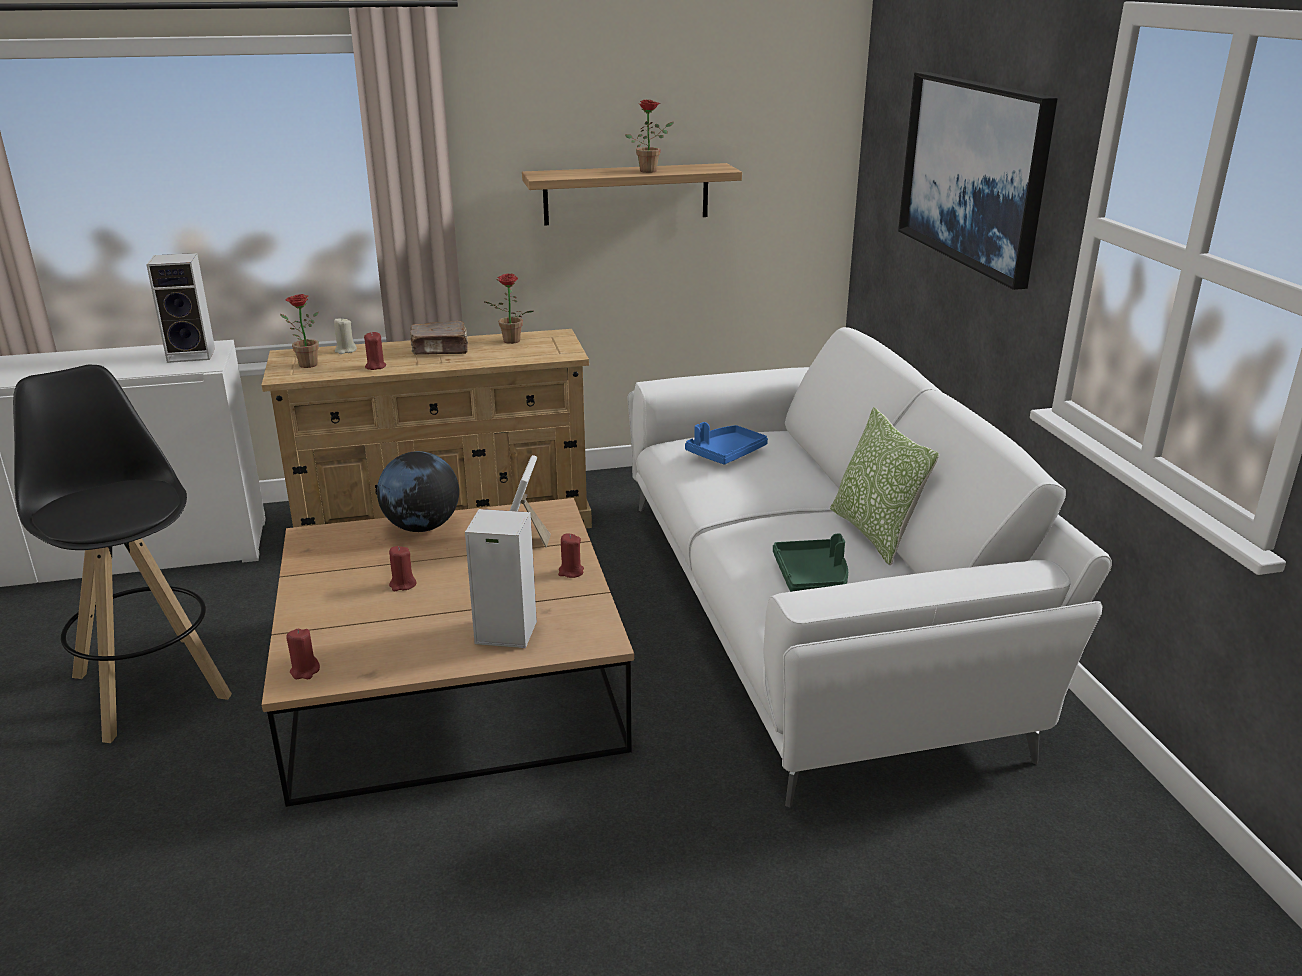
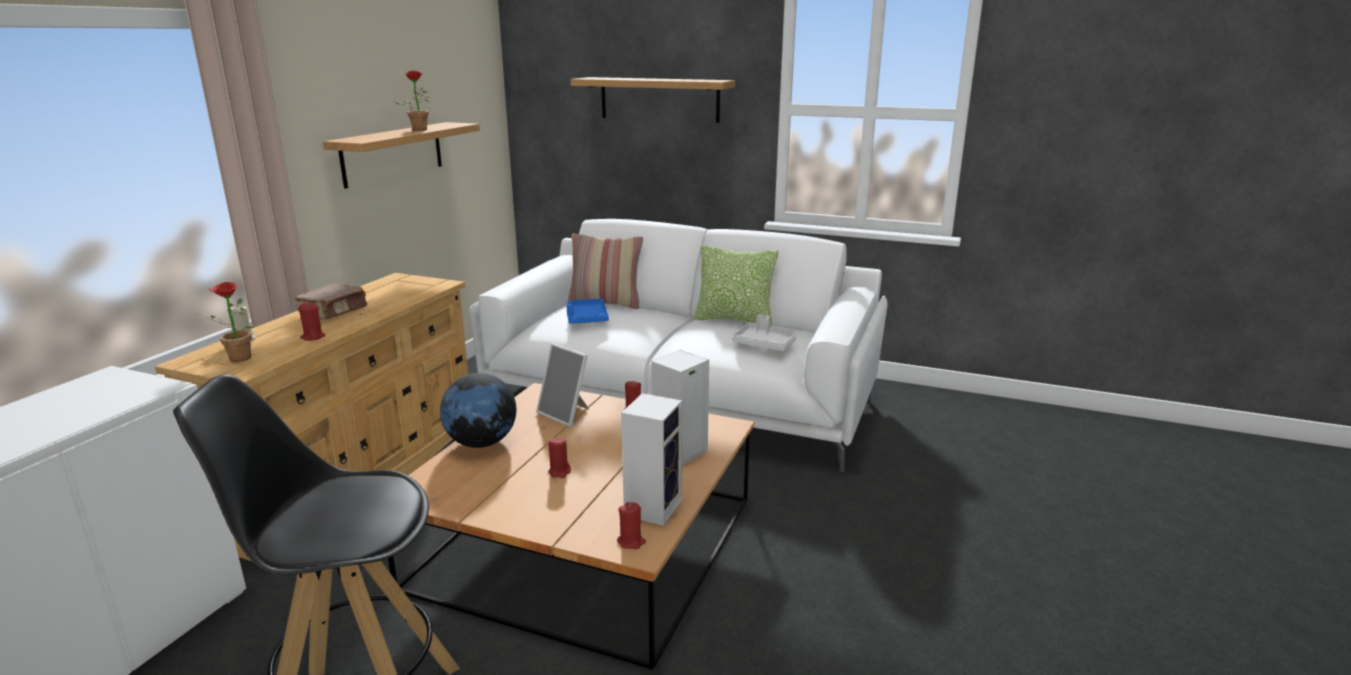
camera: 55 degrees left, 5 degrees down
speaker [146,253,215,363] -> speaker moved to [621,393,682,526]
potted plant [484,273,534,344] -> none
green tray [773,533,848,592] -> white tray [732,314,796,351]
picture [898,72,1058,290] -> shelf [571,77,735,123]
none -> pillow [568,233,643,309]

